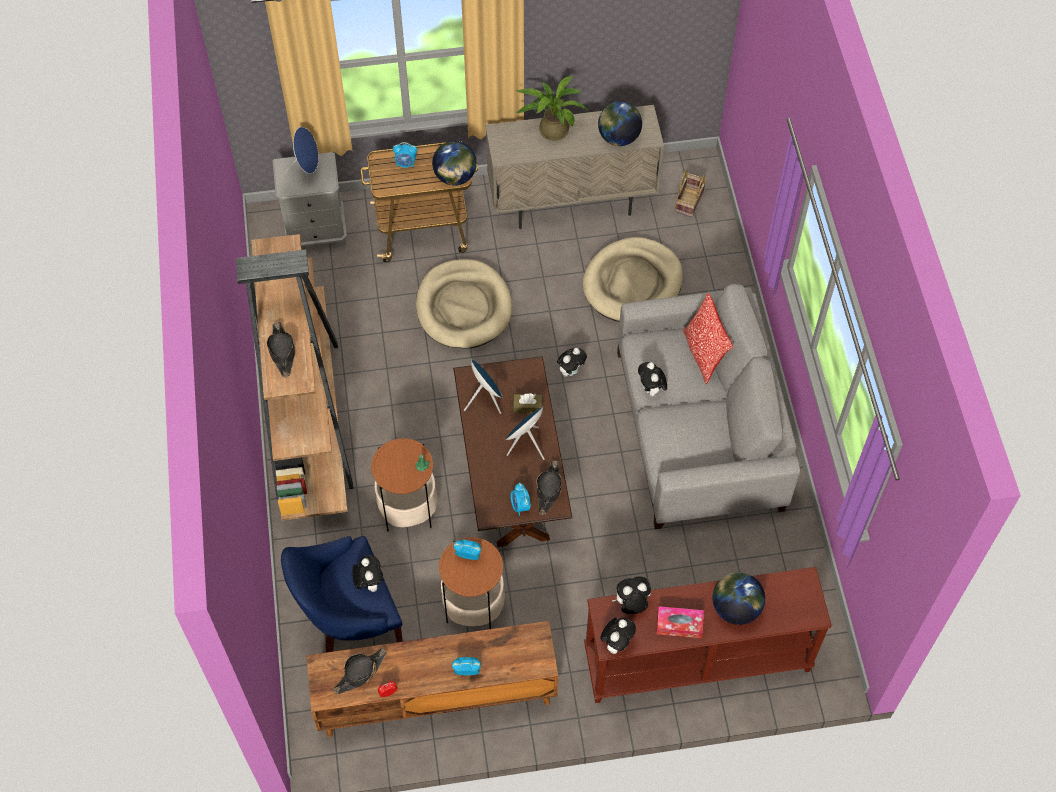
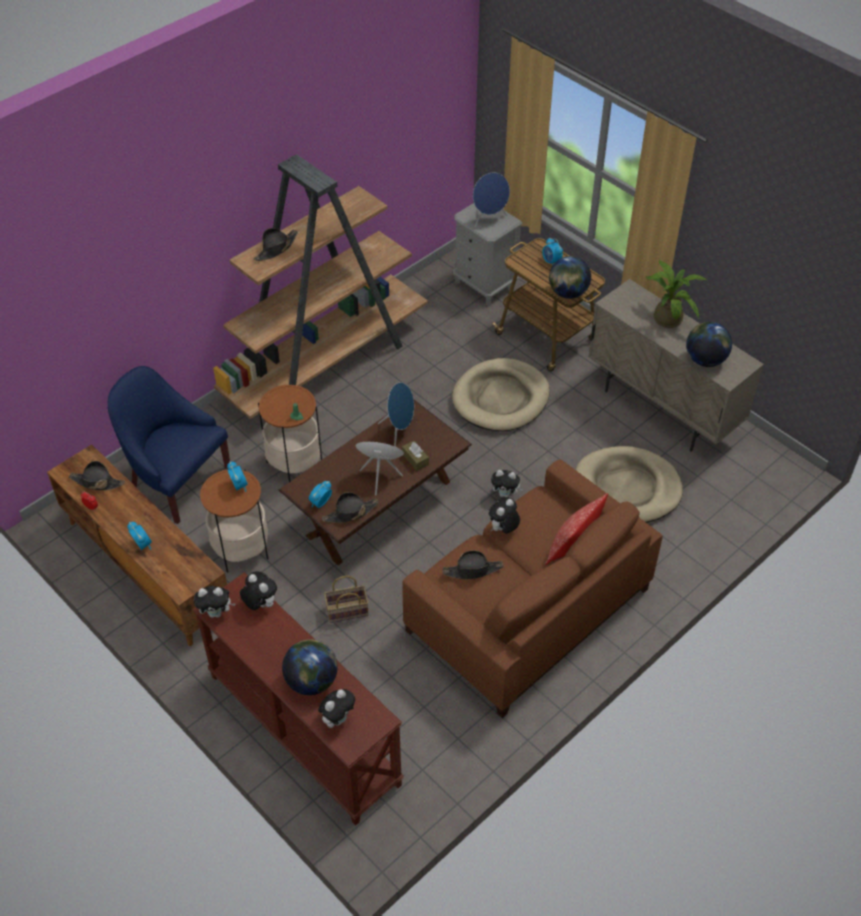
camera: 55 degrees right, 10 degrees down
plush toy [352,555,383,592] -> plush toy moved to [318,689,355,728]
grey sofa [617,284,800,529] -> brown sofa [402,459,663,718]
tissue box [656,606,704,638] -> none
basket [675,170,706,217] -> basket moved to [324,576,369,623]
none -> black hat [443,550,504,579]

